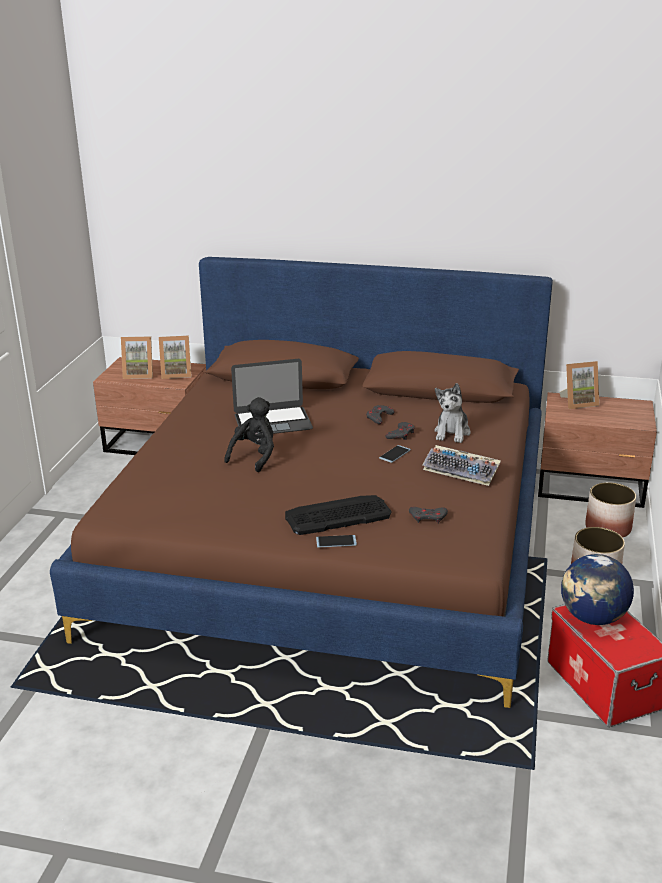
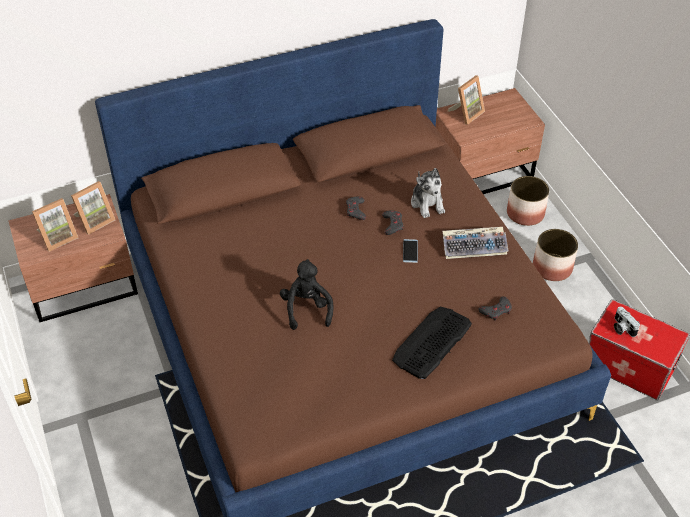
camera: 35 degrees left, 20 degrees up
laptop [231,359,313,434] -> none
phone [316,535,357,548] -> none
globe [561,554,634,625] -> camera [614,307,640,337]

